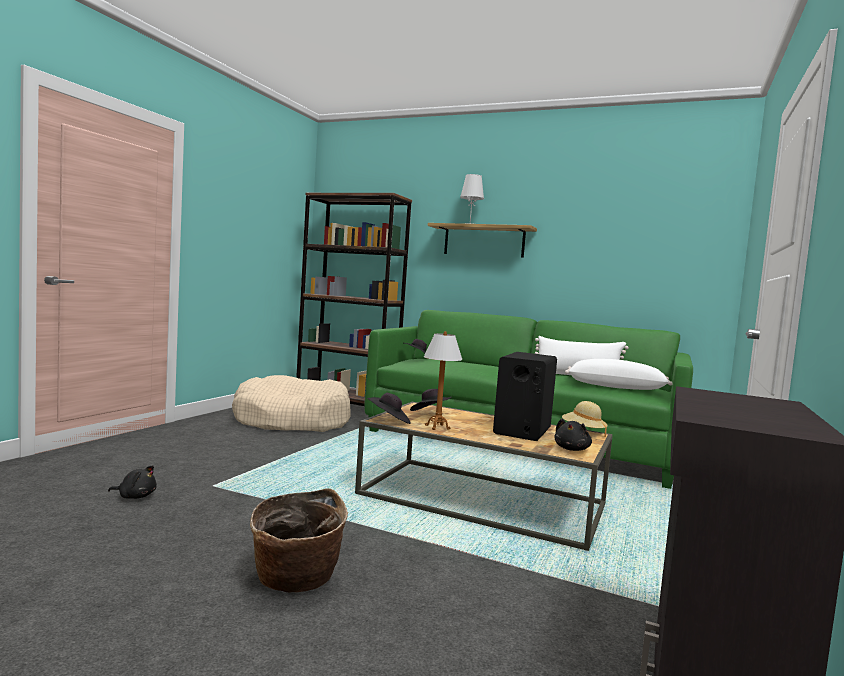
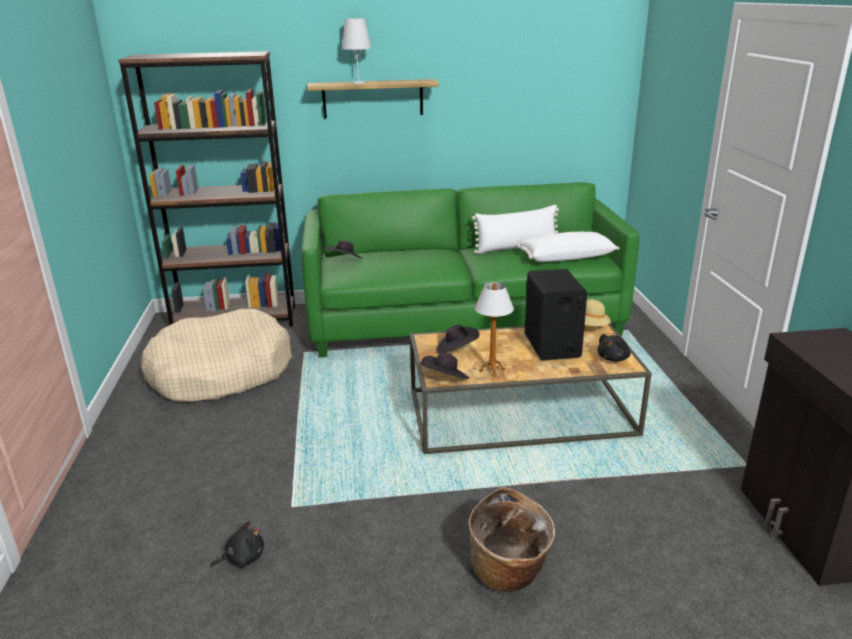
camera: 30 degrees left, 20 degrees up
black plush toy [555,419,592,451] -> black plush toy turned 45 degrees clockwise [597,334,631,361]

